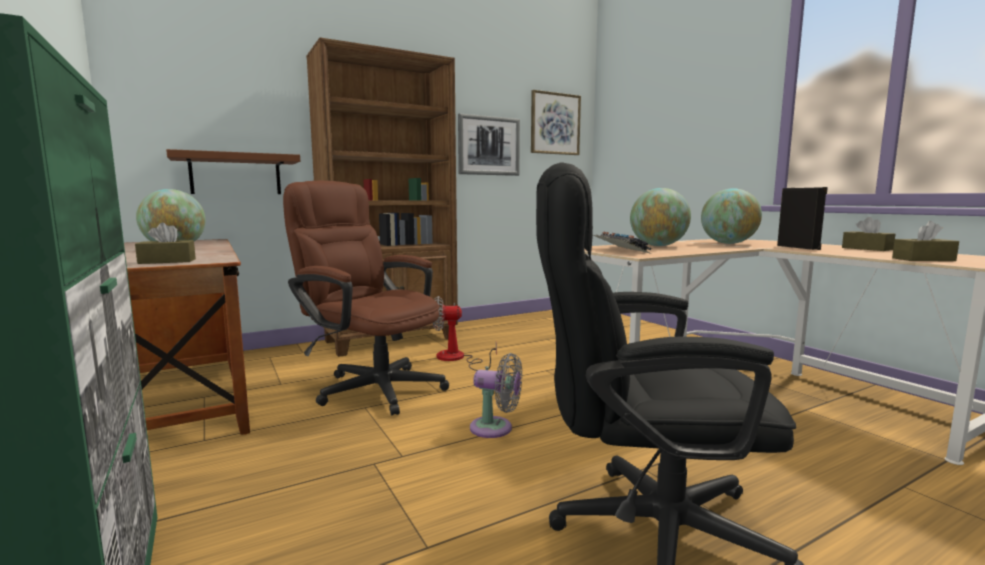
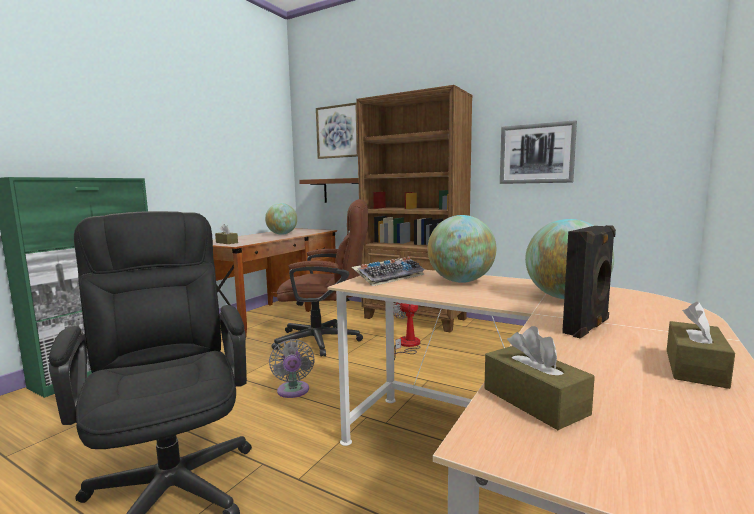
camera: 60 degrees right, 0 degrees up
brown office chair [283,181,449,416] -> brown office chair turned 90 degrees clockwise [271,199,368,357]
picture [531,90,581,155] -> picture moved to [316,102,358,159]

